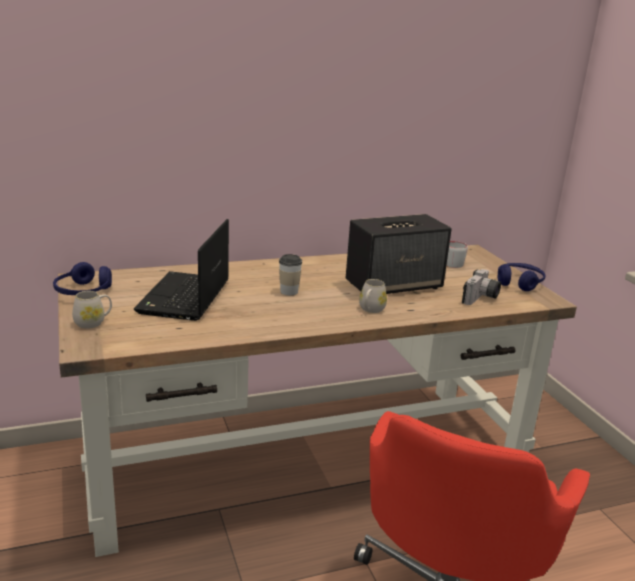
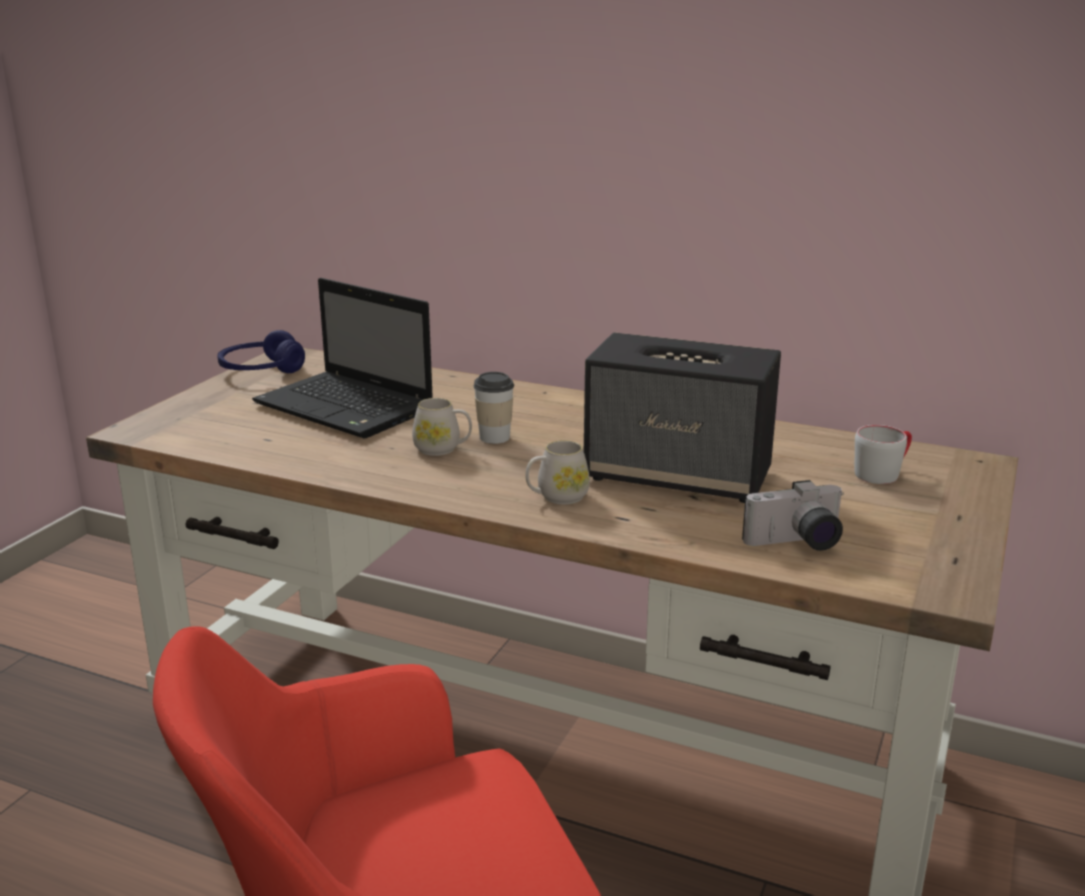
camera: 45 degrees right, 0 degrees up
white mug [72,291,112,329] -> white mug moved to [412,398,472,456]
laptop [134,219,229,321] -> laptop turned 105 degrees counterclockwise [252,278,433,439]
blue headphones [498,263,545,291] -> none

